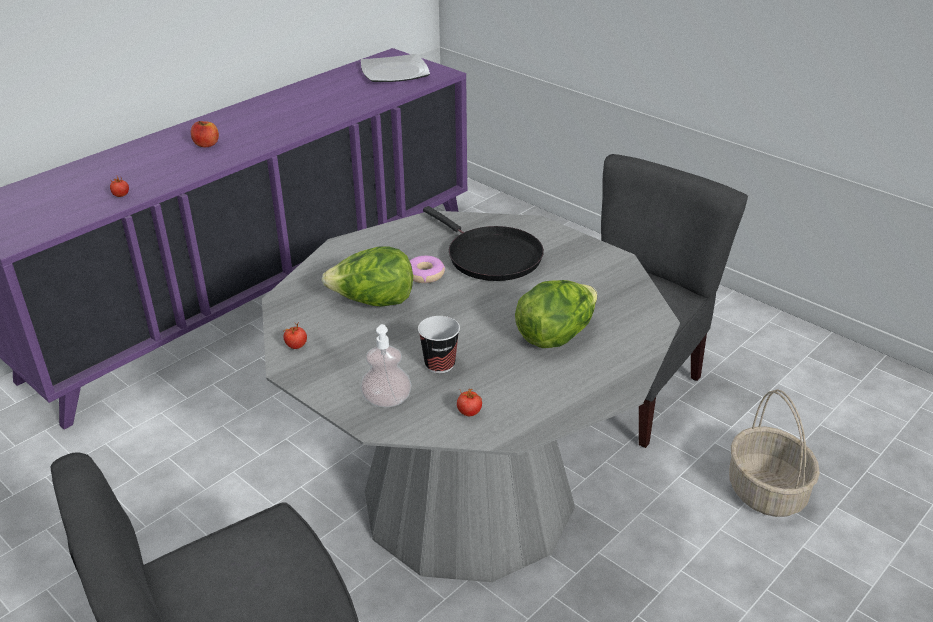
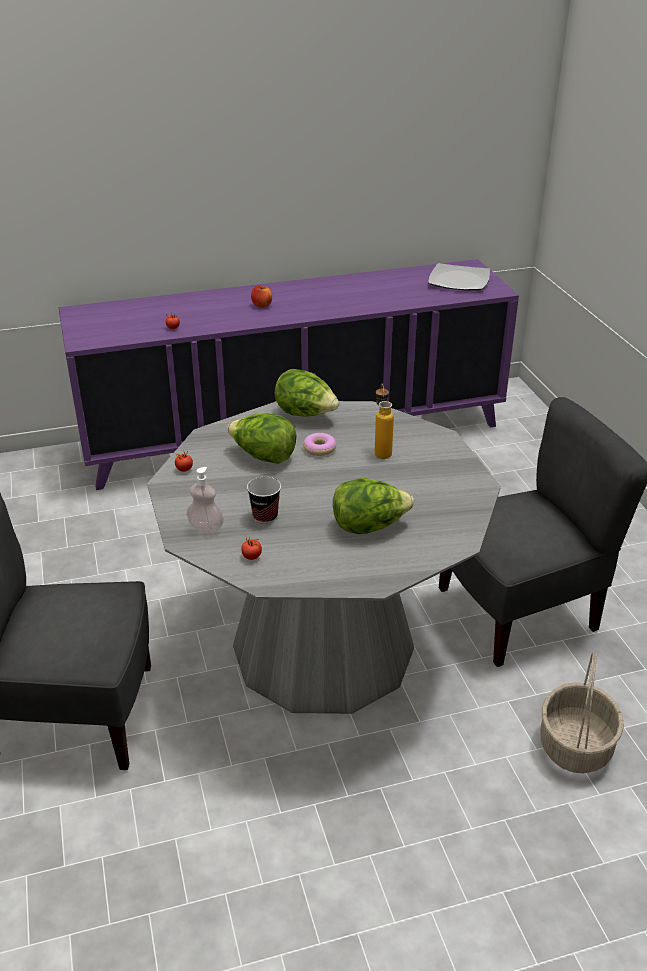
camera: 30 degrees right, 0 degrees up
black frying pan [423,206,544,281] -> bottle [374,384,394,459]
none -> lettuce [275,369,339,417]

